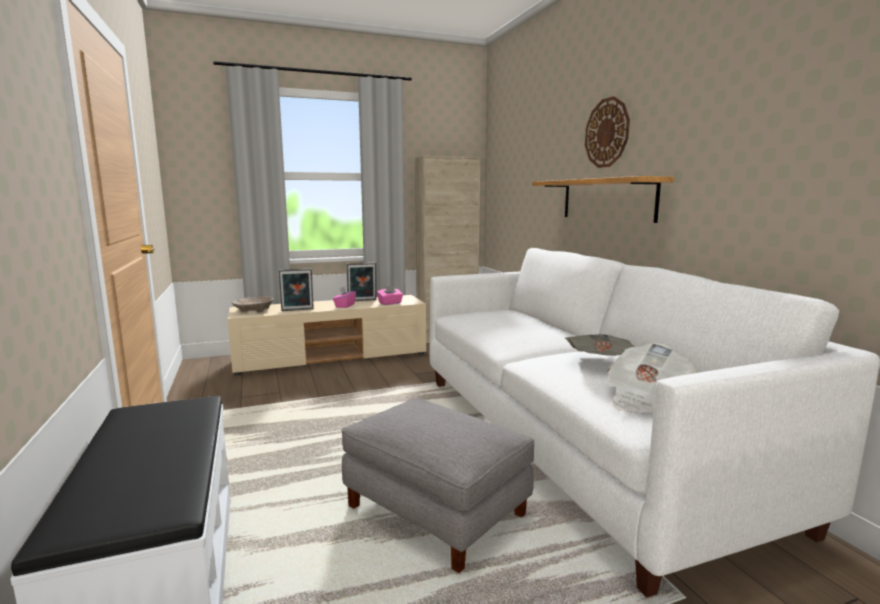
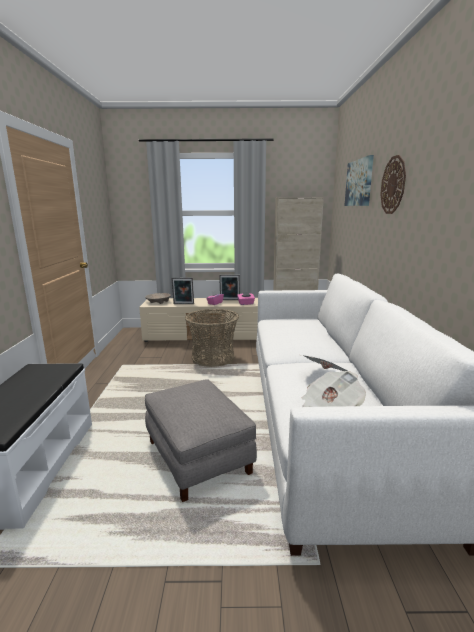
camera: 20 degrees right, 5 degrees up
shelf [532,176,674,223] -> none
none -> basket [185,309,239,367]
none -> picture [344,155,374,206]

